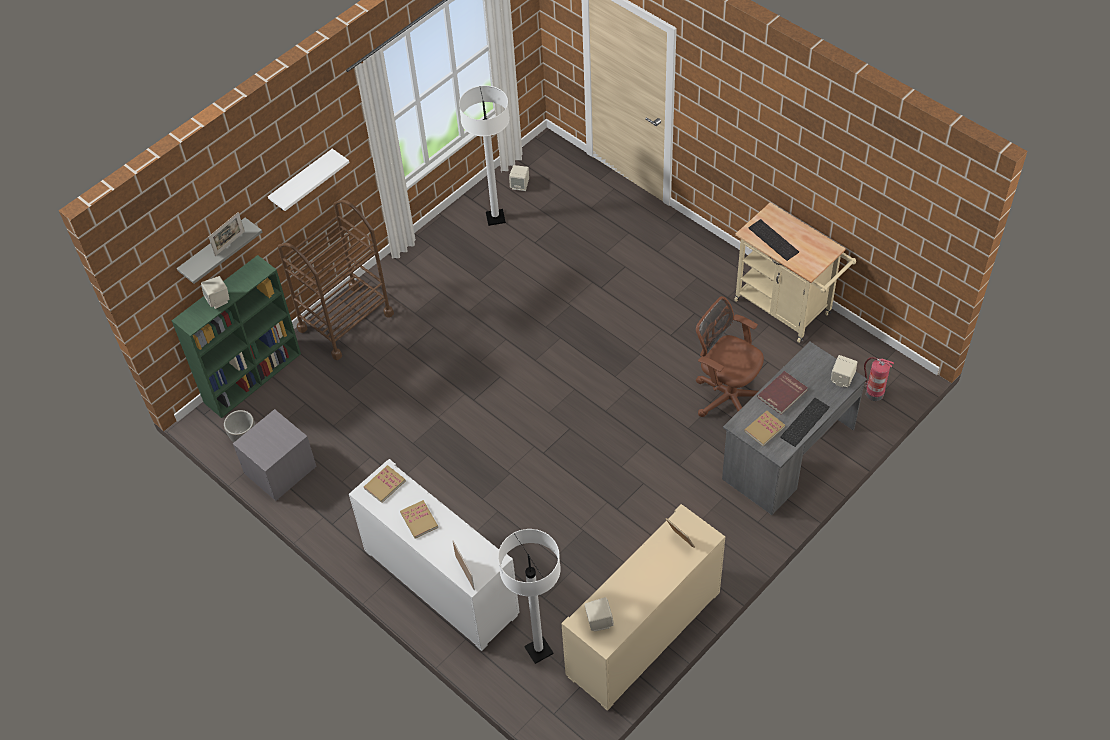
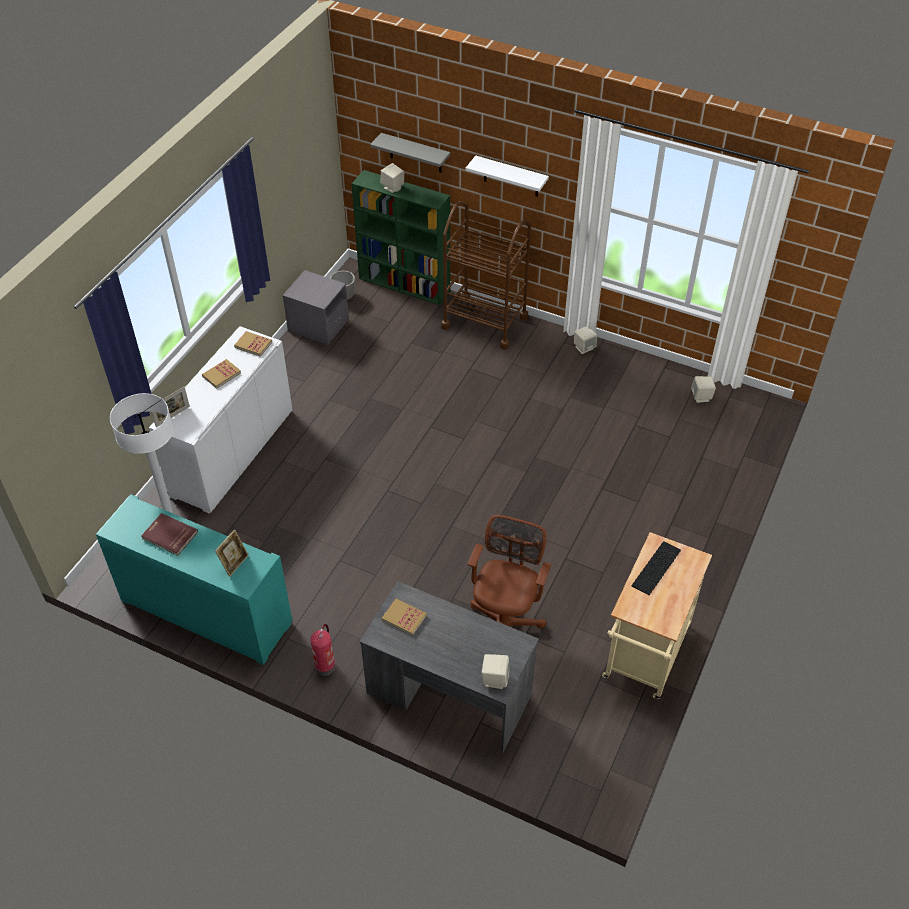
camera: 70 degrees right, 5 degrees down
picture frame [209,212,245,256] -> none
white floor lamp [459,85,510,226] -> none
beige cabinet [561,504,725,711] -> turquoise cabinet [96,494,292,665]
beige speaker [584,597,614,631] -> beige speaker moved to [574,326,597,354]
red book [757,371,808,415] -> red book moved to [141,513,198,556]
keyboard [780,398,830,447] -> none
fire extinguisher [864,357,894,401] -> fire extinguisher moved to [310,624,335,676]

